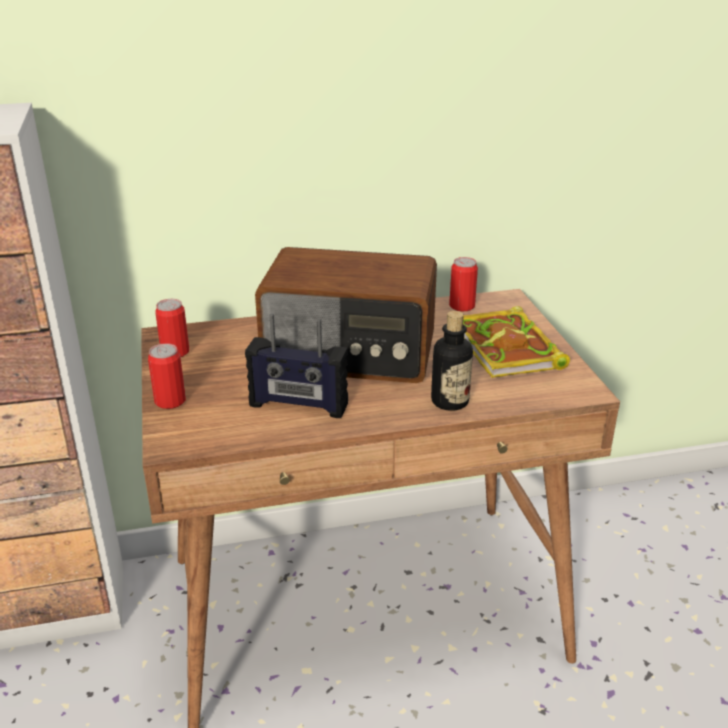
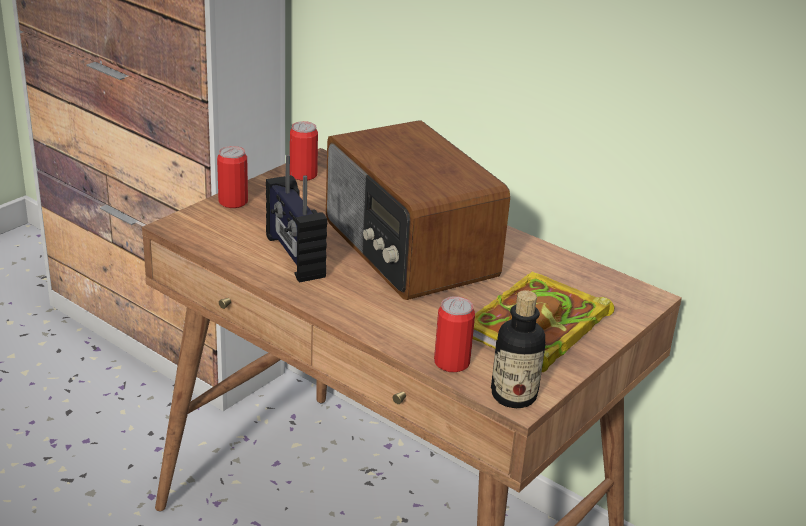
camera: 50 degrees right, 0 degrees up
bottle [431,311,473,411] -> bottle moved to [491,290,546,408]
can [449,257,478,311] -> can moved to [434,296,475,372]

